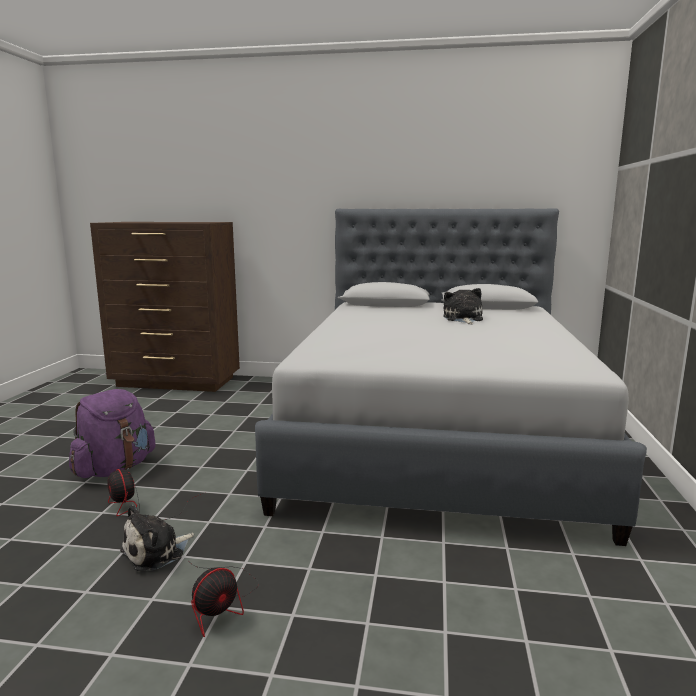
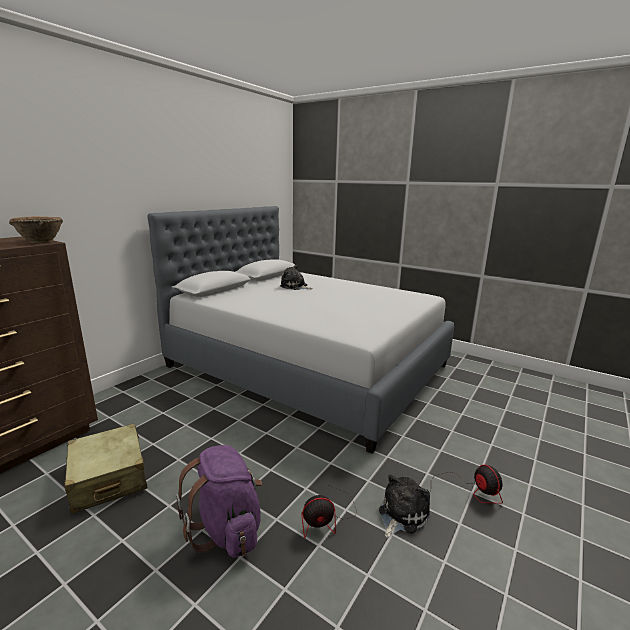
camera: 65 degrees left, 5 degrees up
plush toy [120,504,194,571] -> plush toy turned 120 degrees counterclockwise [379,474,430,538]
none -> brown bowl [9,216,63,243]
none -> beige suitcase [64,423,147,514]

